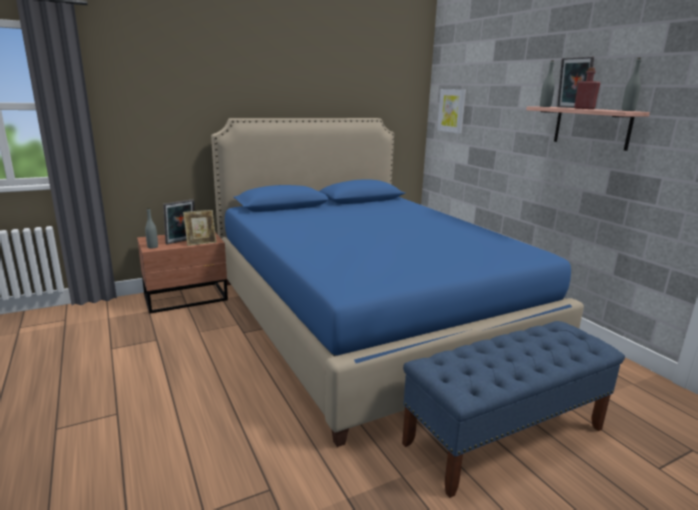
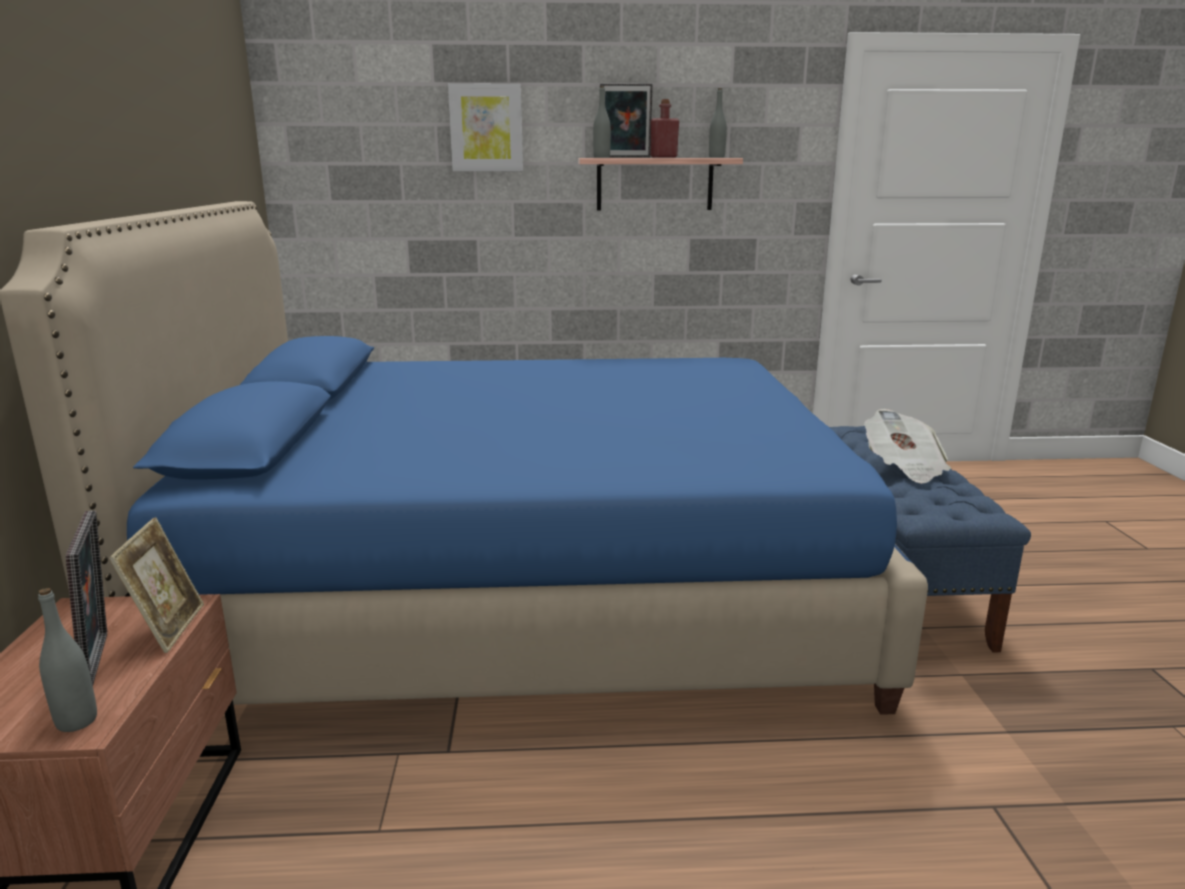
camera: 65 degrees left, 0 degrees up
picture [437,89,466,134] -> picture moved to [448,83,523,171]
none -> newspaper [864,409,951,484]

